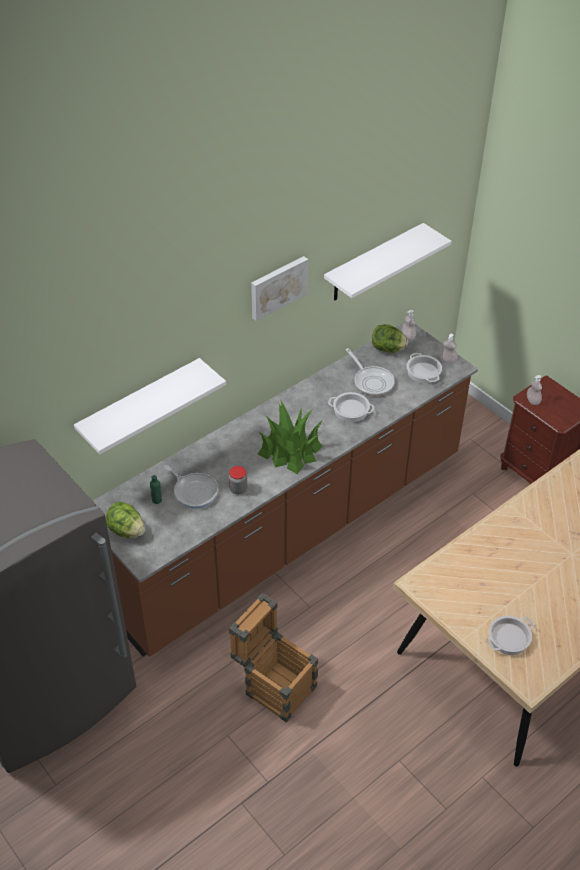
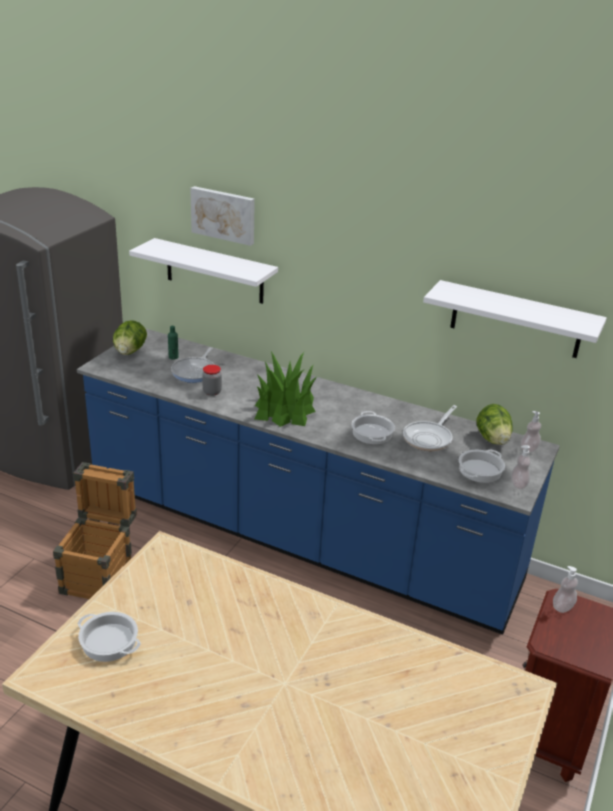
camera: 65 degrees right, 15 degrees down
brown counter [93,322,478,657] -> blue counter [77,328,560,635]
picture [251,256,308,321] -> picture moved to [190,186,255,246]

